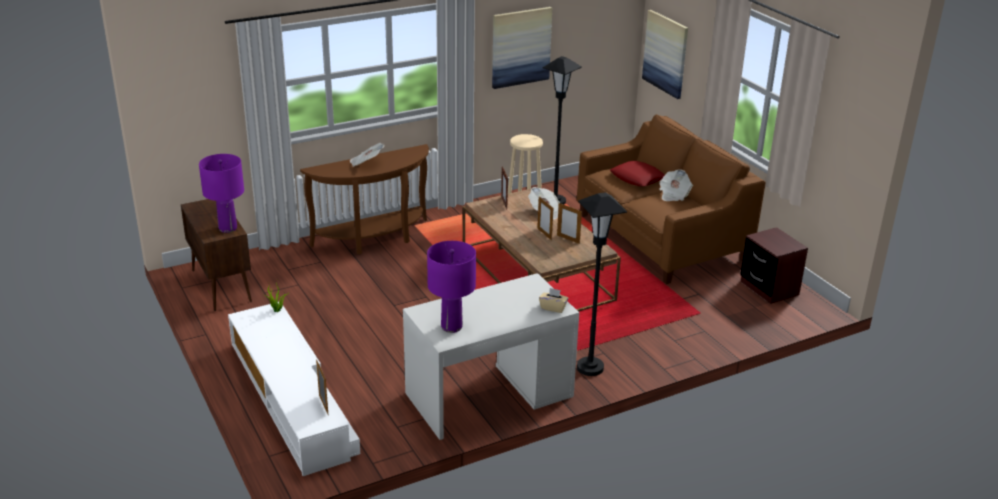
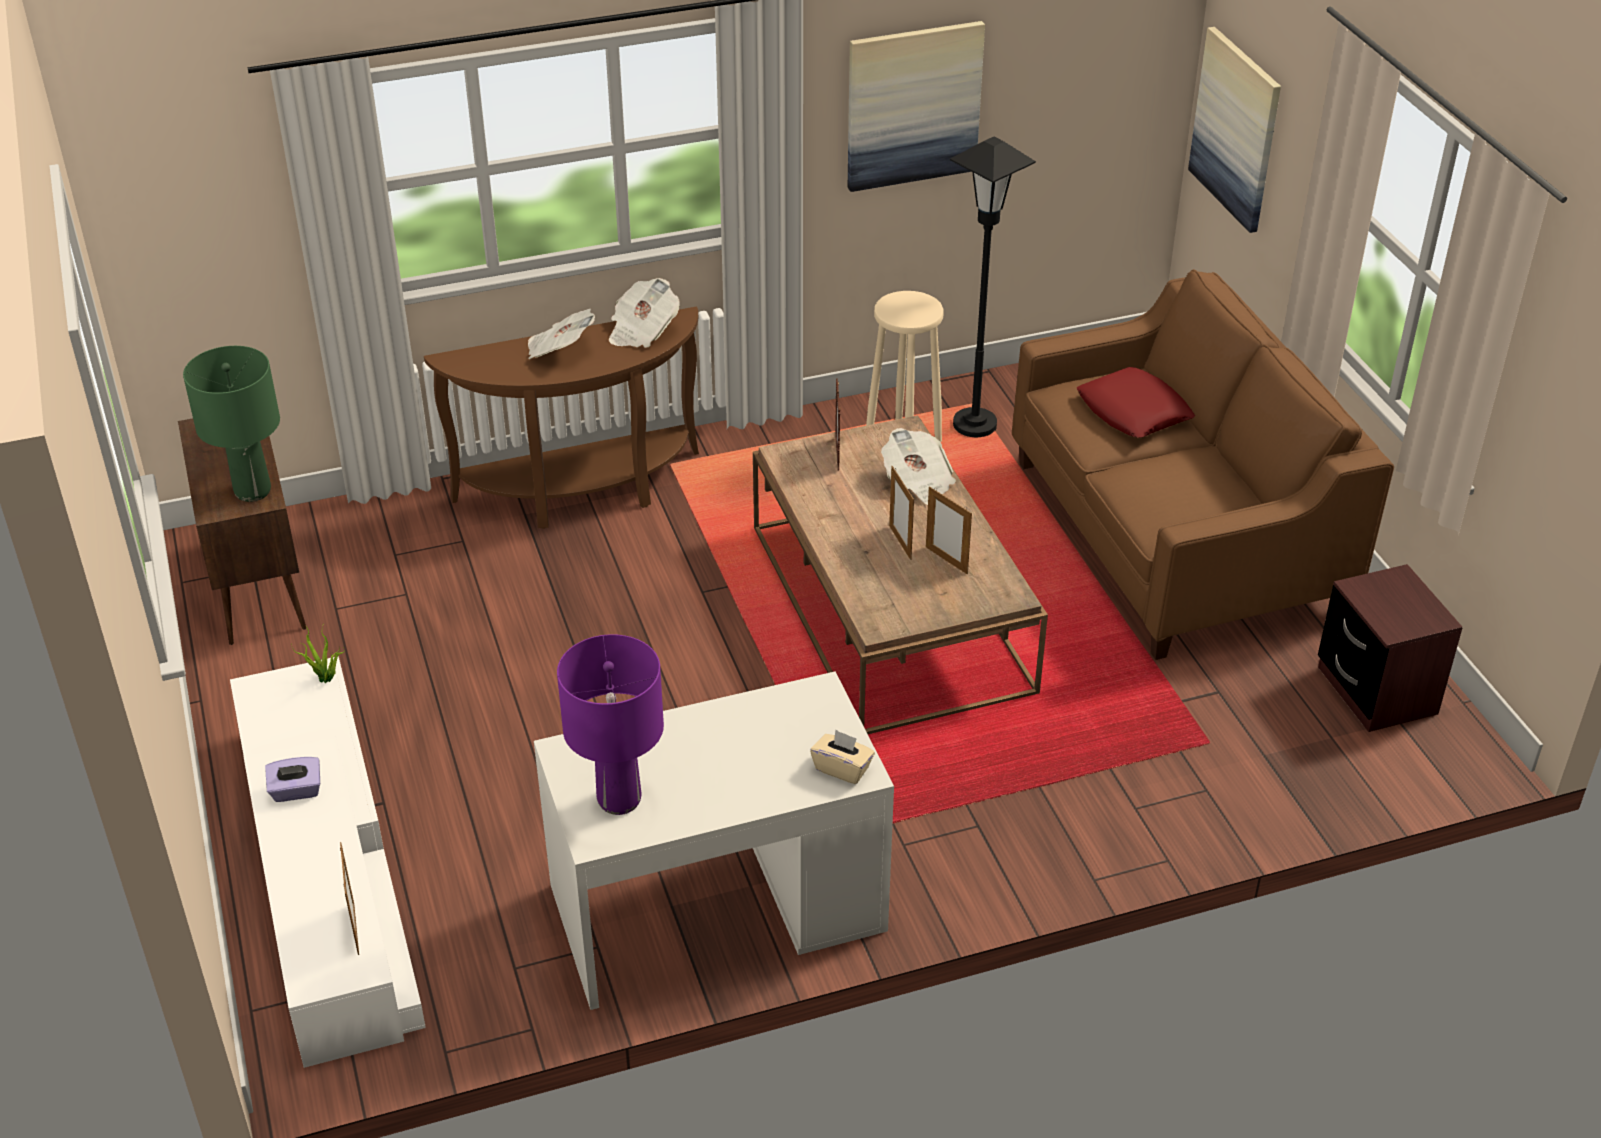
camera: 10 degrees right, 10 degrees up
purple table lamp [199,154,244,233] -> green table lamp [183,346,280,502]
black floor lamp [577,192,627,376] -> none
newspaper [659,169,693,201] -> newspaper moved to [609,278,680,348]
none -> purple tissue box [265,757,320,802]

